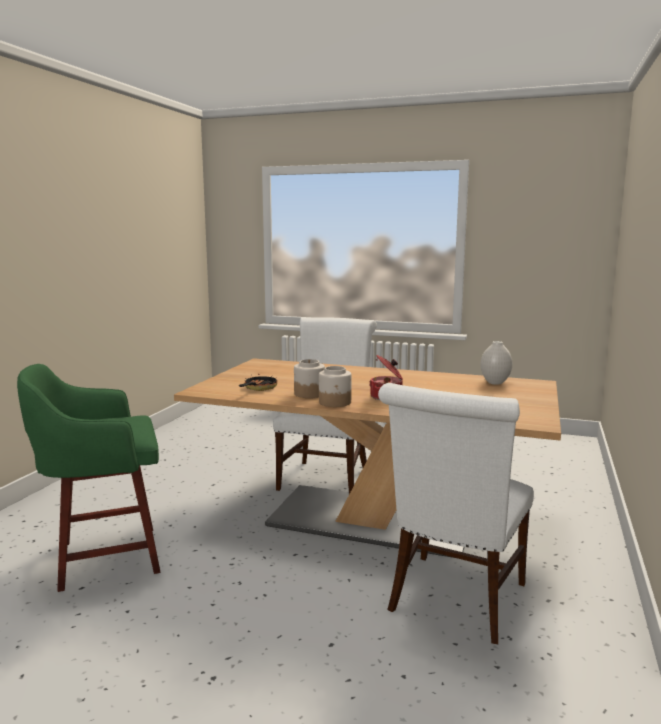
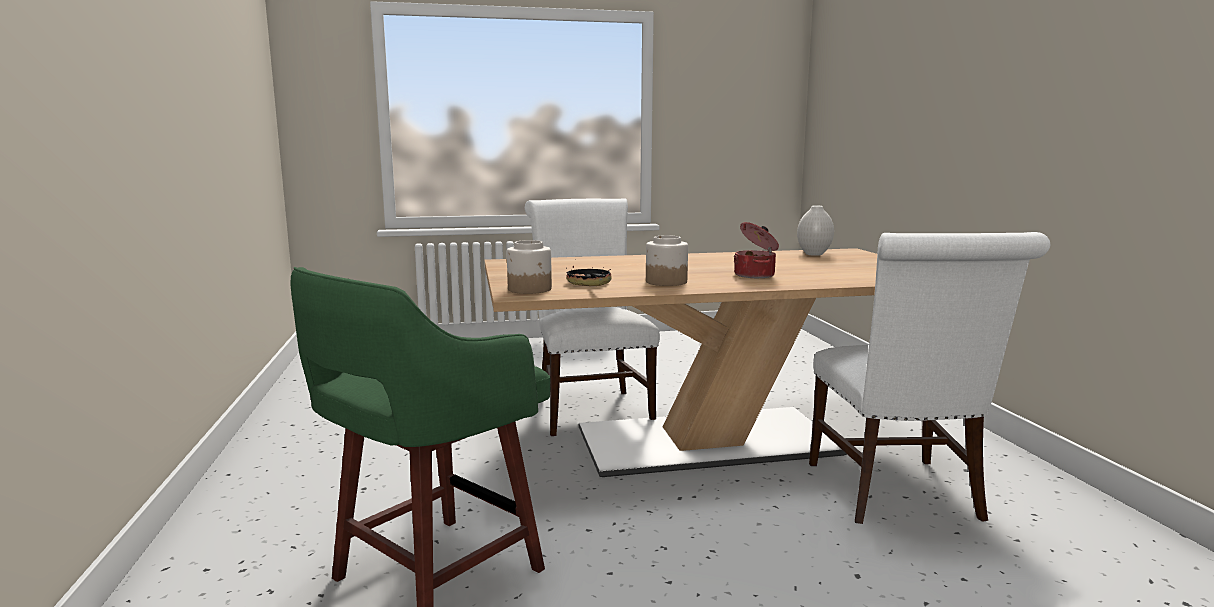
camera: 30 degrees left, 0 degrees up
jar [319,366,352,407] -> jar moved to [507,240,552,294]

